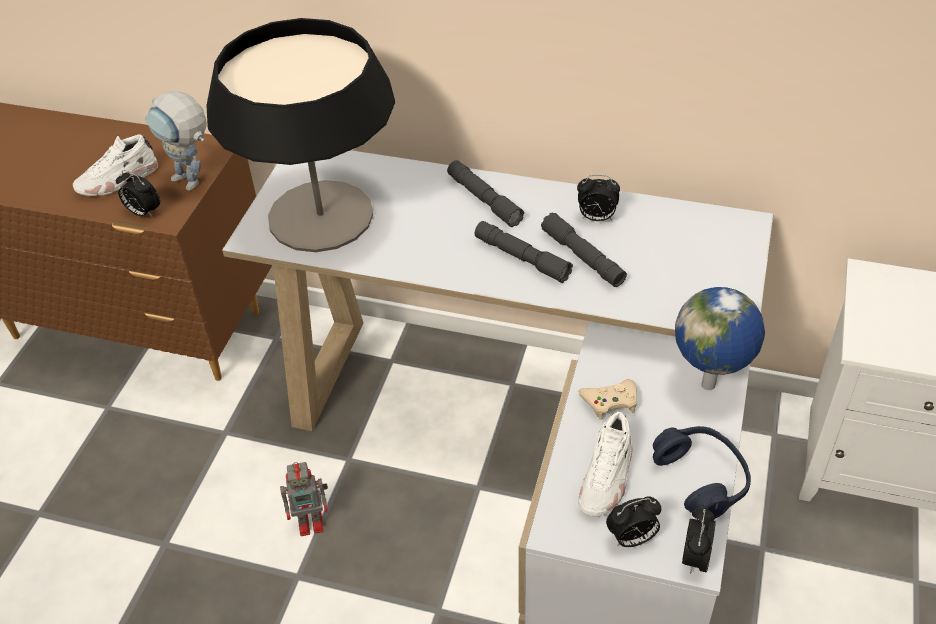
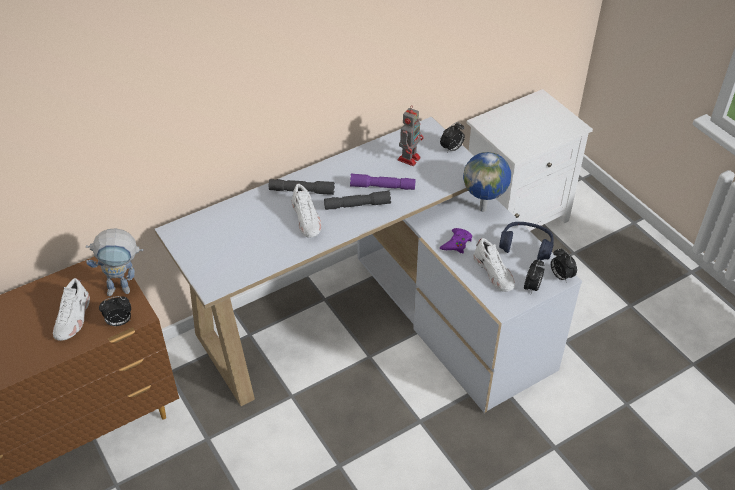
camera: 50 degrees left, 0 degrees up
table lamp [206,18,395,252] -> none
toy robot [280,462,328,536] -> toy robot moved to [398,105,423,166]
grey flashlight [541,212,627,287] -> purple flashlight [350,173,415,190]
alarm clock [577,175,620,221] -> alarm clock moved to [440,122,465,153]
beige game controller [578,379,637,420] -> purple game controller [440,228,472,253]
none -> white shoe [292,184,321,238]

